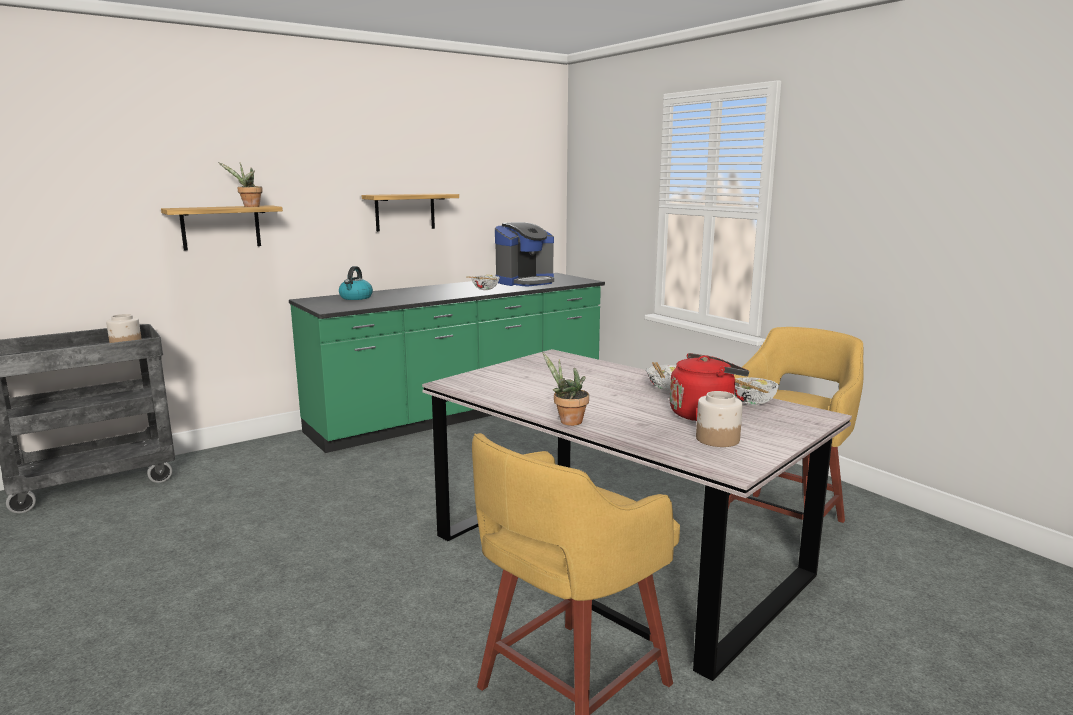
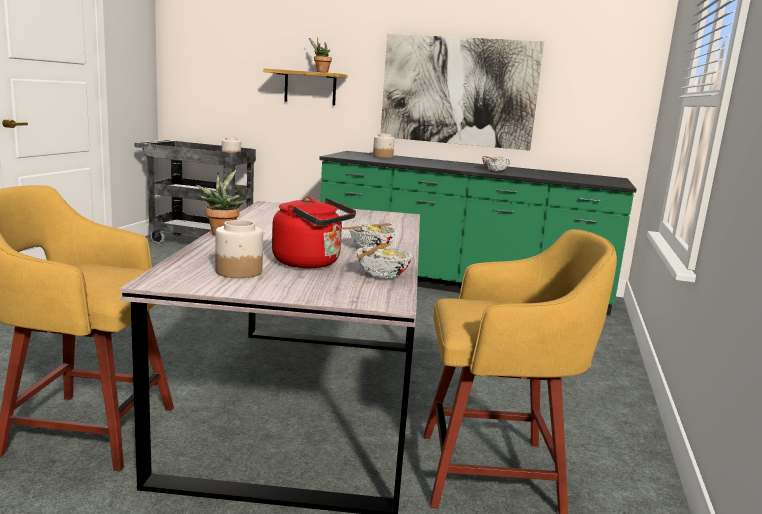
camera: 50 degrees right, 0 degrees up
kettle [339,266,373,300] -> jar [373,133,395,158]
shelf [361,193,459,232] -> picture [381,34,544,151]
coffee machine [495,222,554,286] -> none

